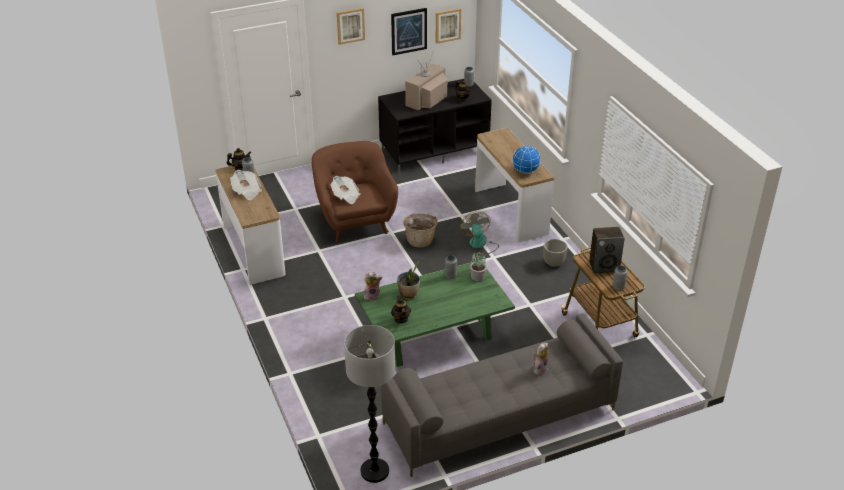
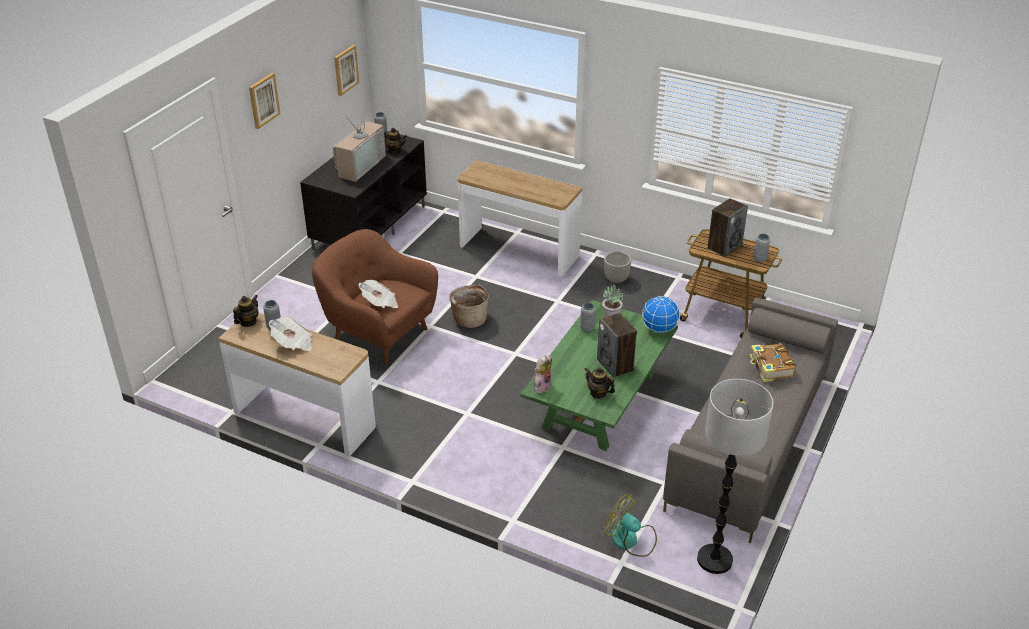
camera: 40 degrees left, 0 degrees up
picture [391,8,427,55] -> none
potted plant [397,261,420,299] -> none
television [405,48,447,110] -> television turned 150 degrees counterclockwise [333,102,386,182]
fan [460,212,499,255] -> fan moved to [603,494,657,557]
globe [512,145,541,174] -> globe moved to [642,296,680,333]
plush toy [533,342,549,375] -> book [750,343,796,382]
none -> speaker [597,313,637,378]

